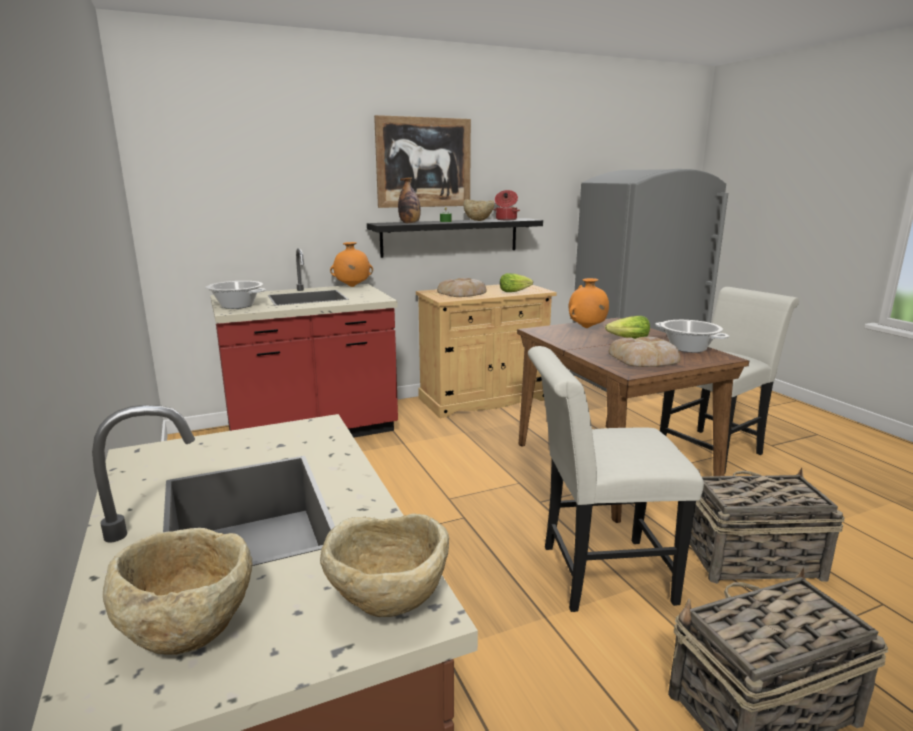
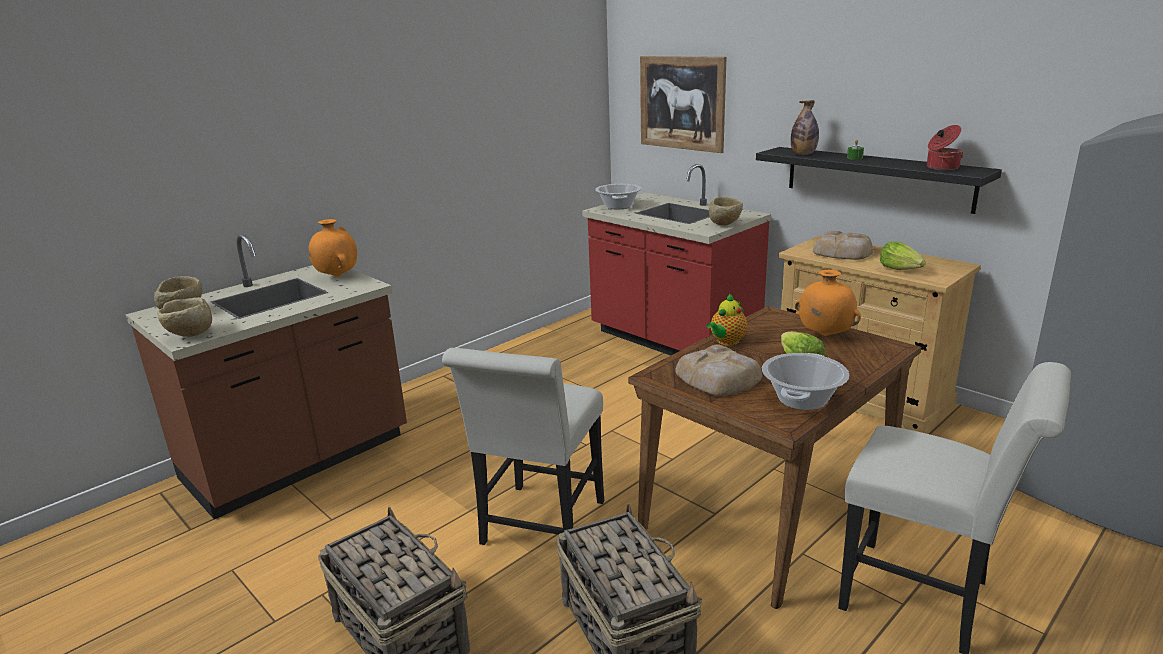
camera: 70 degrees right, 5 degrees up
orange vase [330,242,373,287] -> orange vase moved to [308,219,357,277]
picture [374,115,471,208] -> picture moved to [640,56,727,153]
beige bowl [463,199,495,221] -> beige bowl moved to [709,197,743,225]
white chair [528,346,704,612] -> white chair turned 135 degrees counterclockwise [442,348,604,545]
none -> teapot [706,293,748,346]

